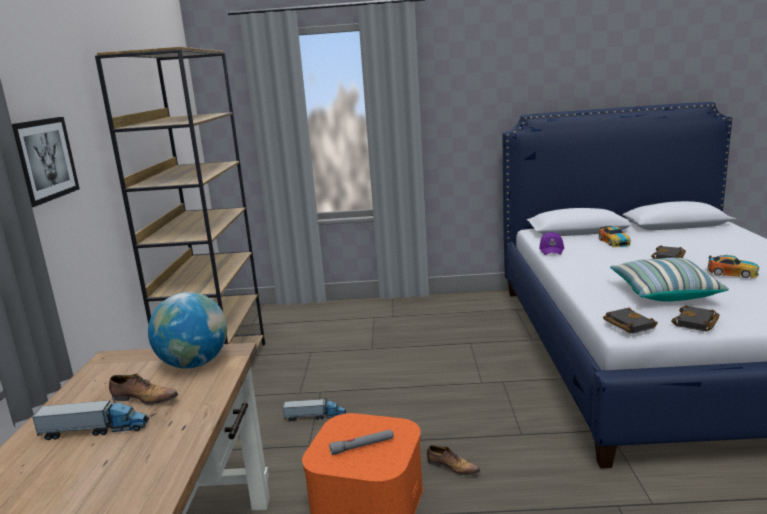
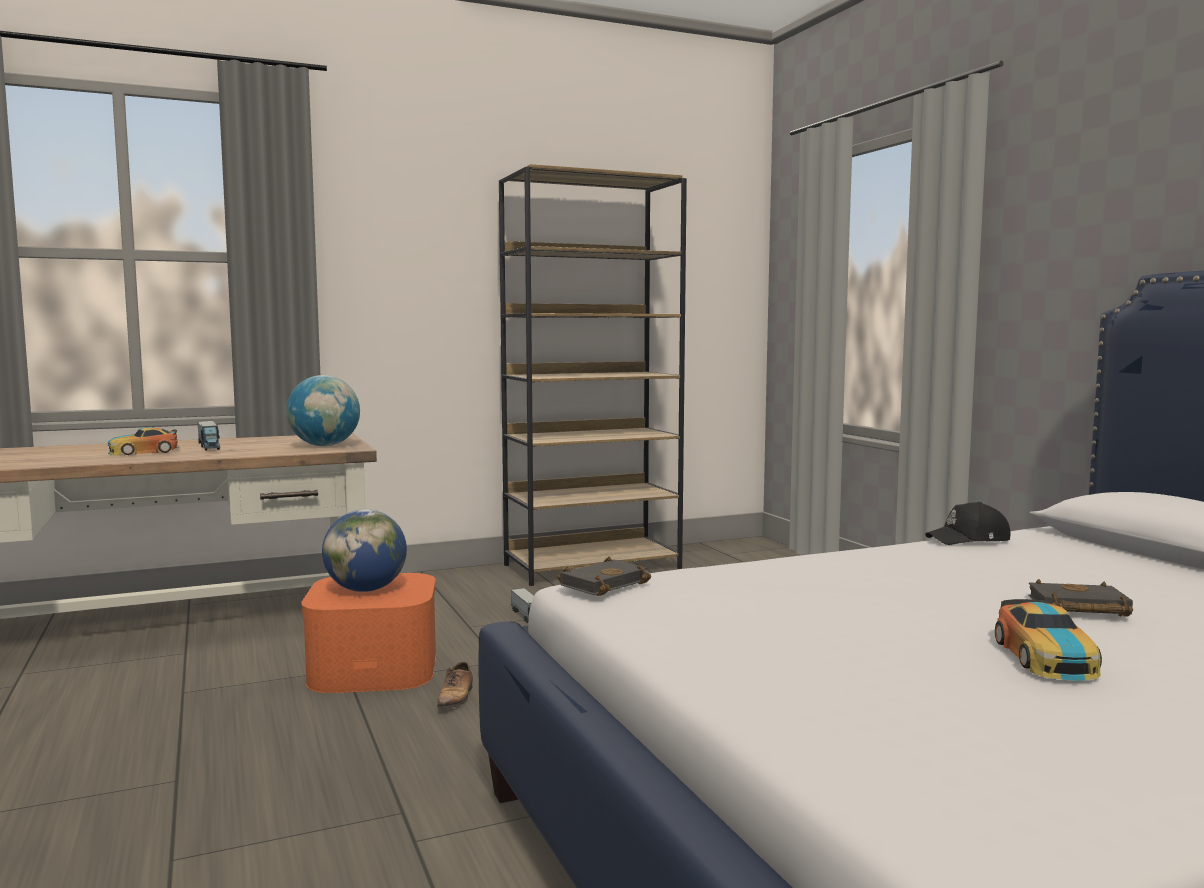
camera: 65 degrees right, 10 degrees down
picture [12,117,80,207] -> none
shoe [109,373,178,405] -> none
grey flashlight [329,430,394,455] -> globe [322,509,407,592]
purple cap [539,232,564,255] -> black cap [926,502,1011,545]
toy car [599,226,630,247] -> toy car moved to [108,427,179,455]
pillow [610,258,729,302] -> none
black book [671,305,720,331] -> none

